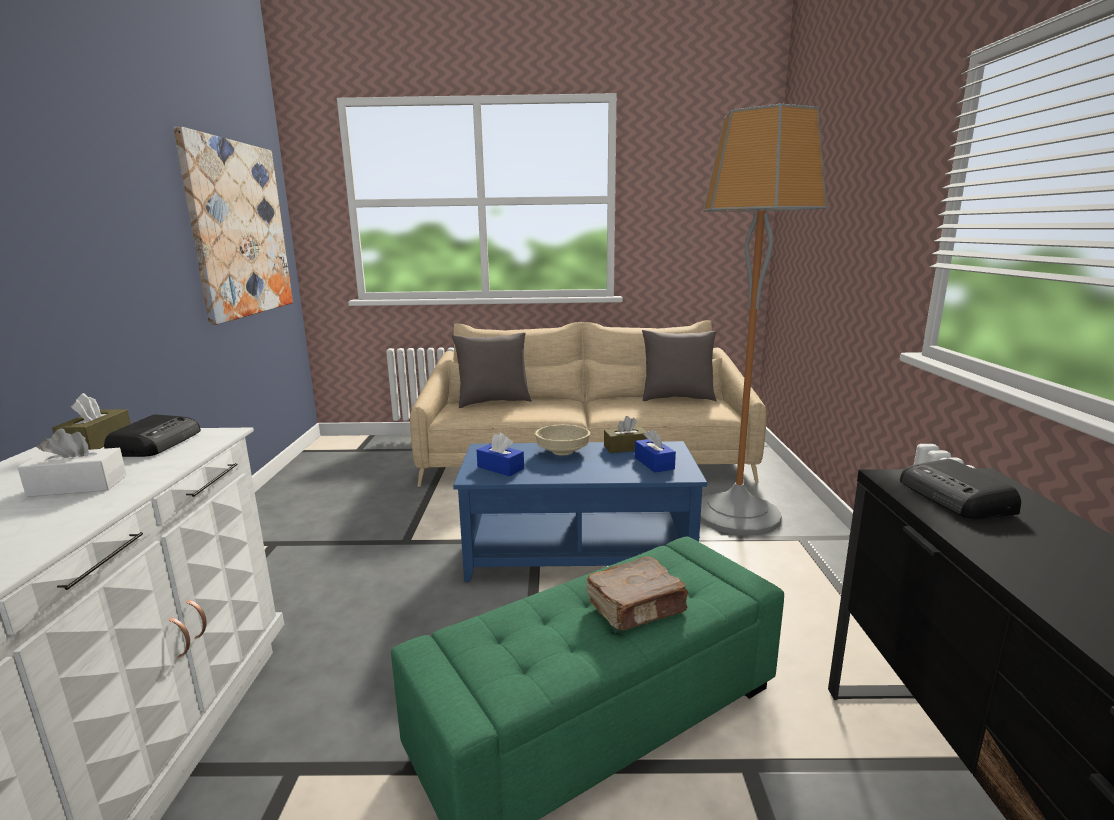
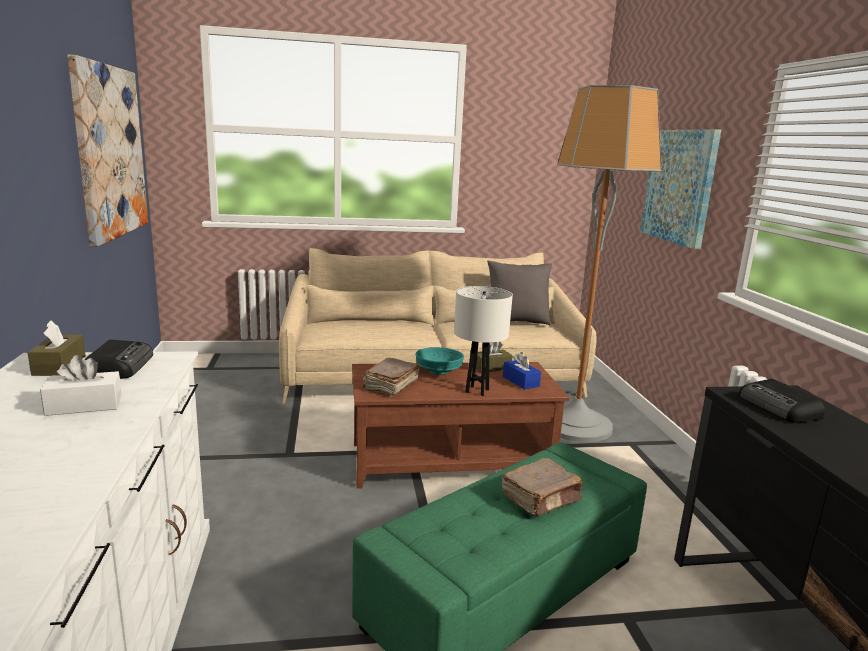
camera: 10 degrees left, 0 degrees up
grey pillow [452,332,532,408] -> none
blue coffee table [453,441,707,582] -> brown coffee table [352,362,569,488]
blue tissue box [477,433,524,476] -> brown book [362,358,420,397]
beige bowl [535,425,590,456] -> turquoise bowl [416,347,464,375]
none -> white table lamp [454,286,513,396]
none -> picture [640,129,721,249]

